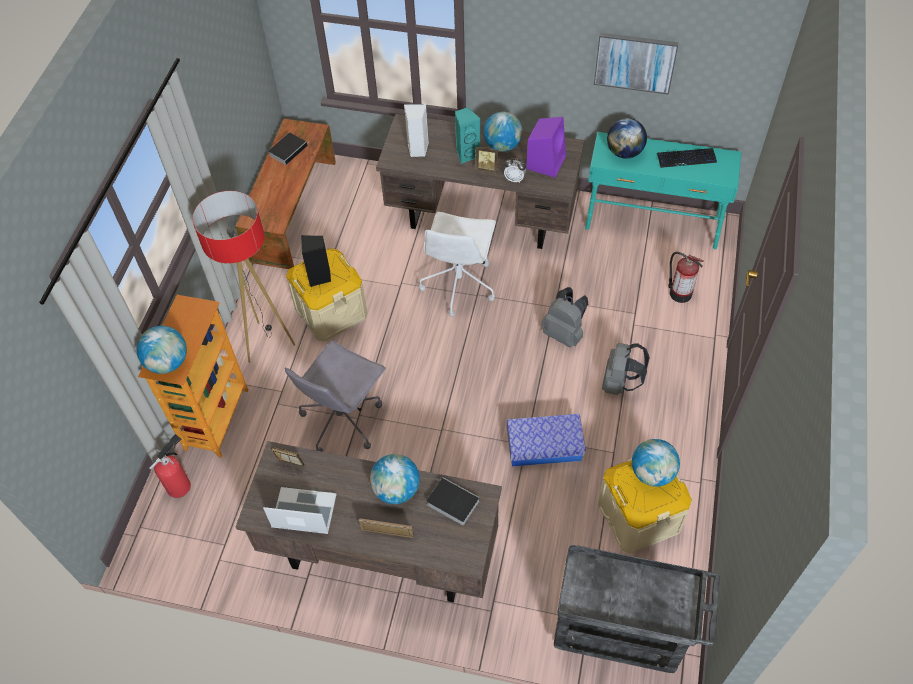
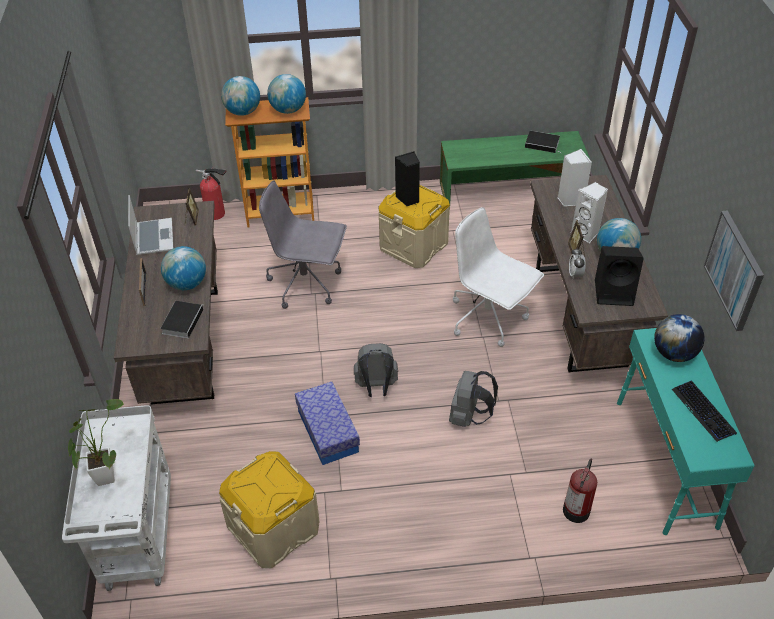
camera: 70 degrees right, 10 degrees down
floor lamp [193,191,295,363] -> none
brown bench [235,118,336,269] -> green bench [440,131,590,203]
white office chair [419,212,496,317] -> white office chair turned 45 degrees clockwise [453,207,544,347]
turquoise speaker [455,107,480,164] -> white speaker [571,182,608,243]
purple speaker [526,117,566,177] -> black speaker [595,246,644,306]
black cart [554,545,720,673] -> white cart [62,405,171,591]
grey backpack [602,343,650,395] -> grey backpack moved to [354,343,398,397]
globe [632,439,680,487] -> globe moved to [267,74,306,114]
none -> potted plant [68,399,124,486]

